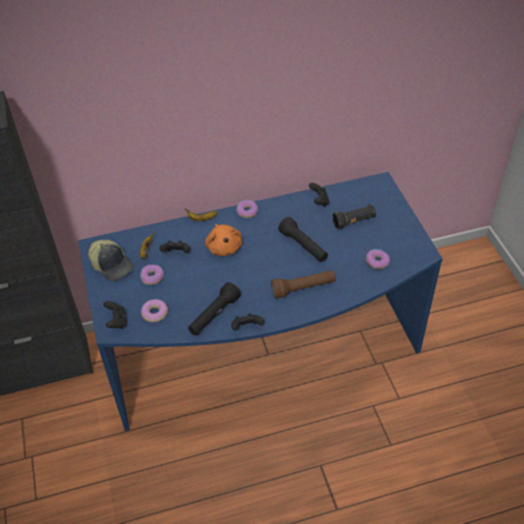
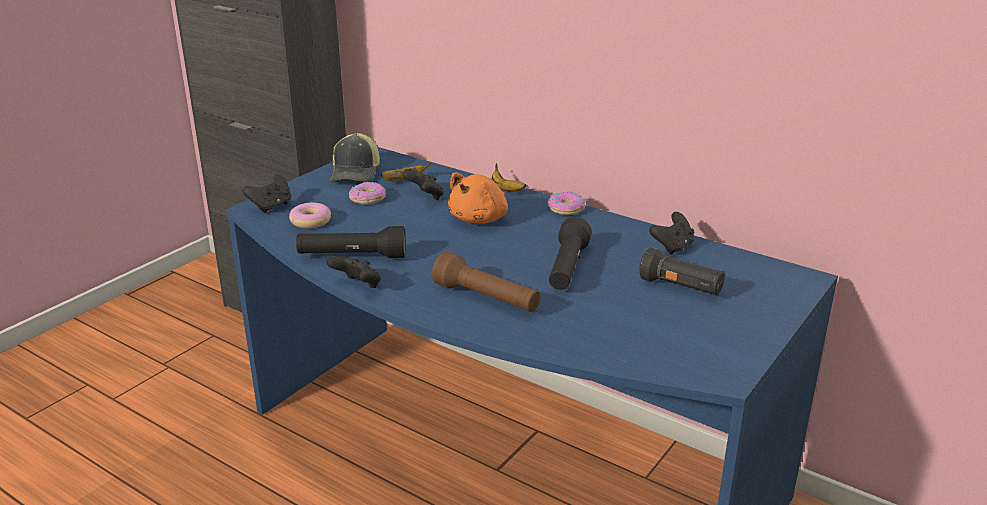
camera: 50 degrees right, 20 degrees down
donut [366,249,390,269] -> none

